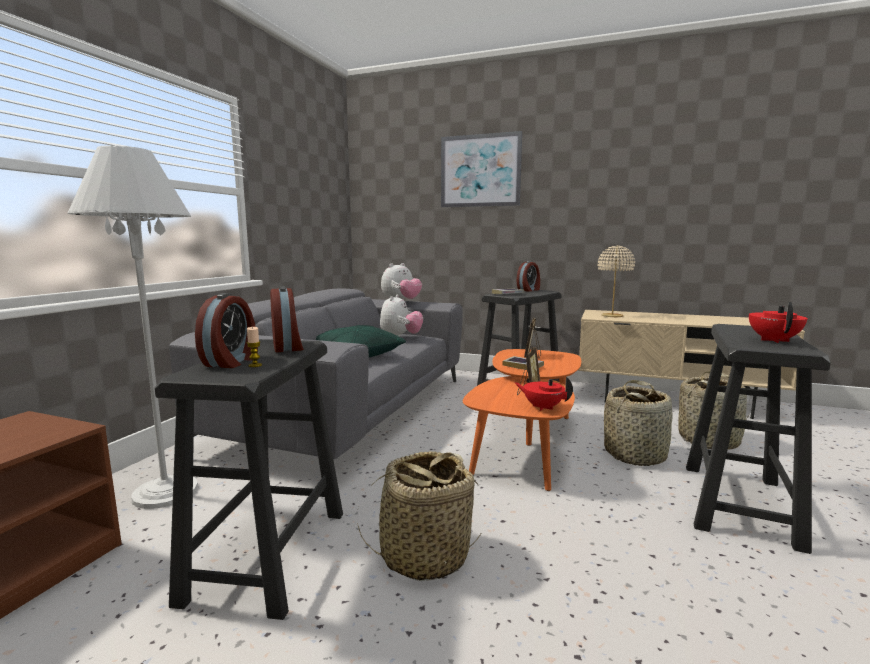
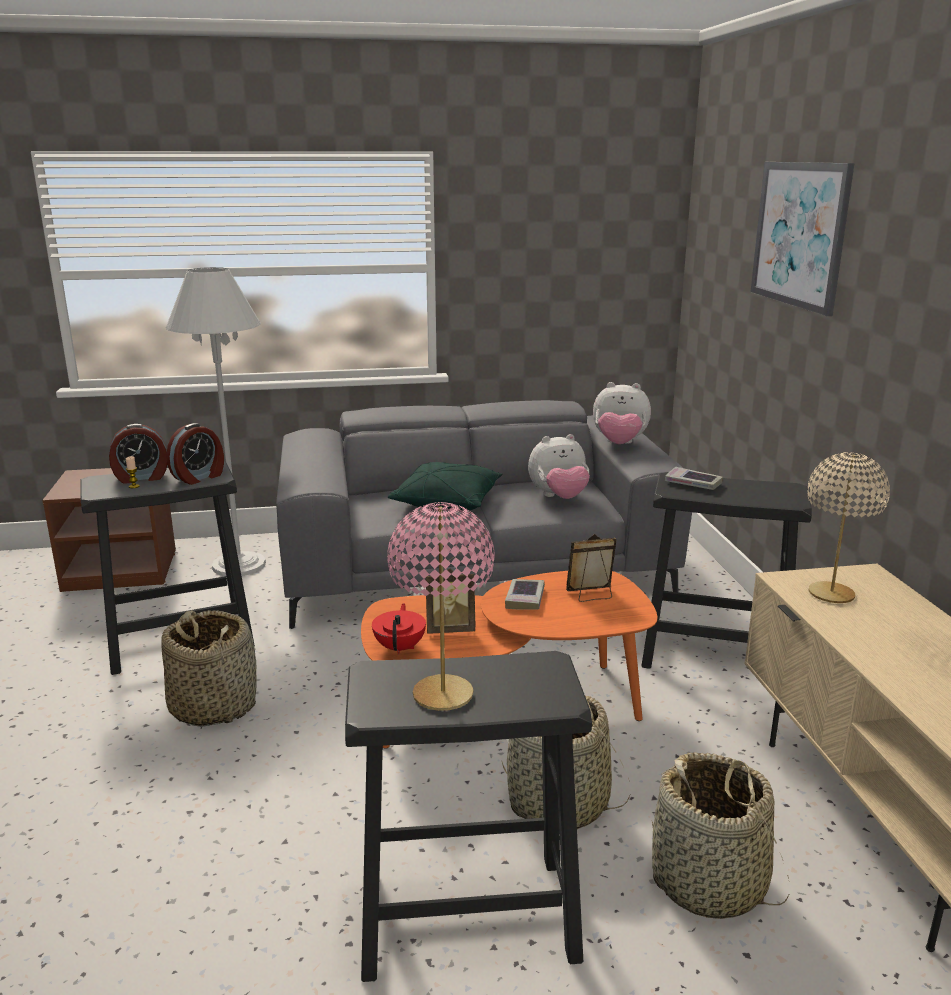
camera: 60 degrees right, 10 degrees up
alarm clock [516,261,540,292] -> none
red teapot [749,302,808,343] -> pink table lamp [387,502,495,711]

